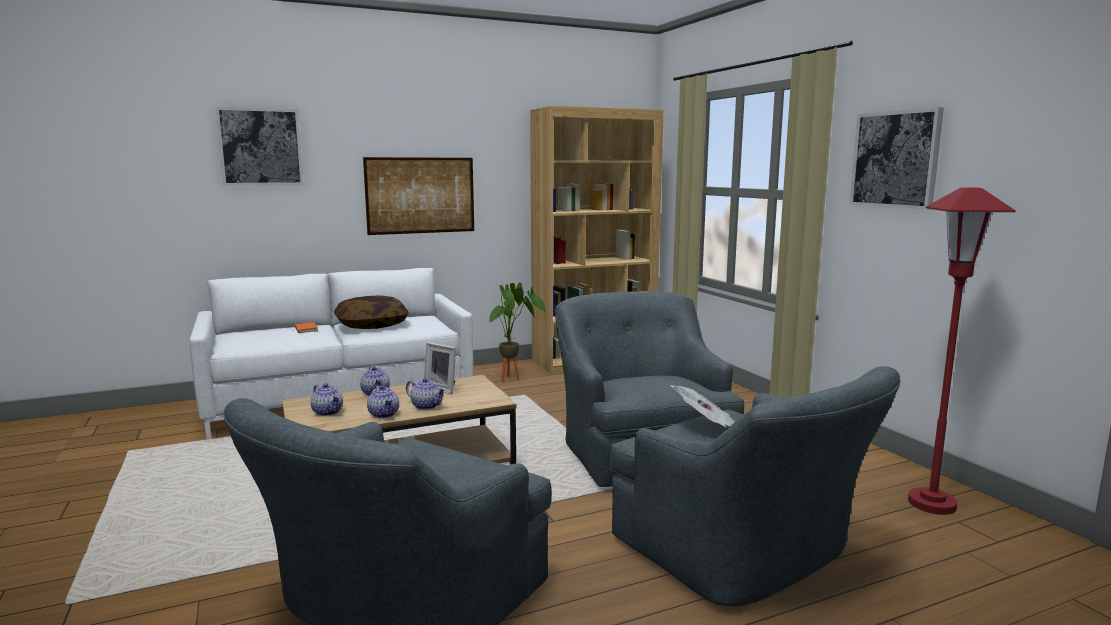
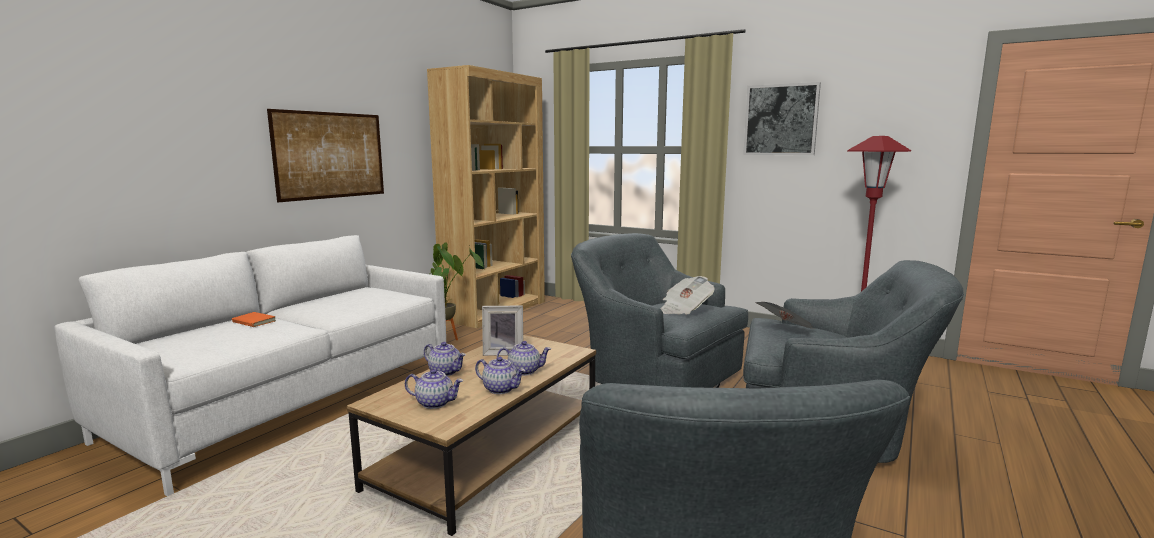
camera: 35 degrees left, 0 degrees up
picture [216,107,303,186] -> none
pillow [334,295,409,329] -> none
none -> newspaper [661,276,715,315]

